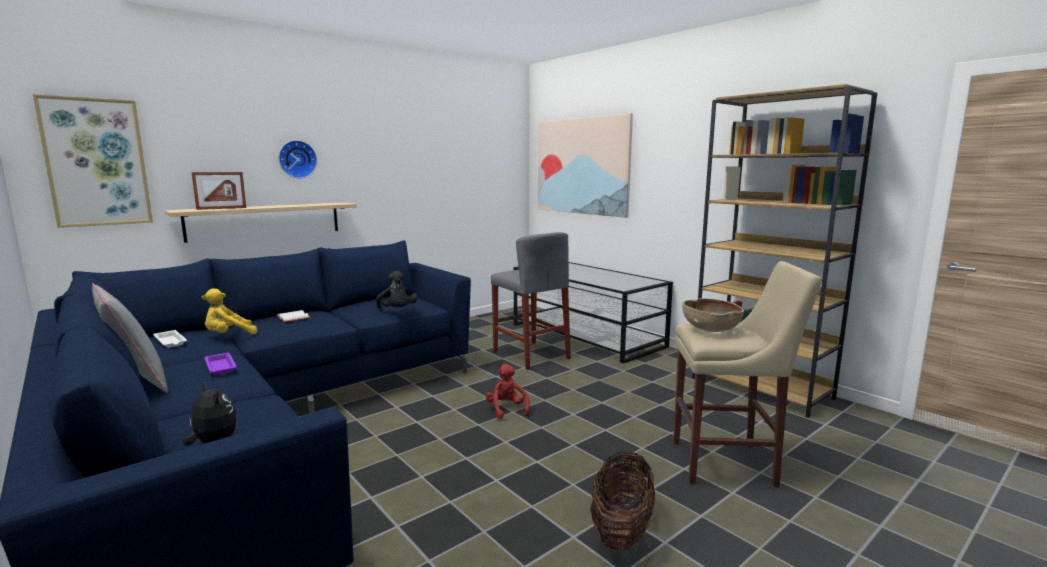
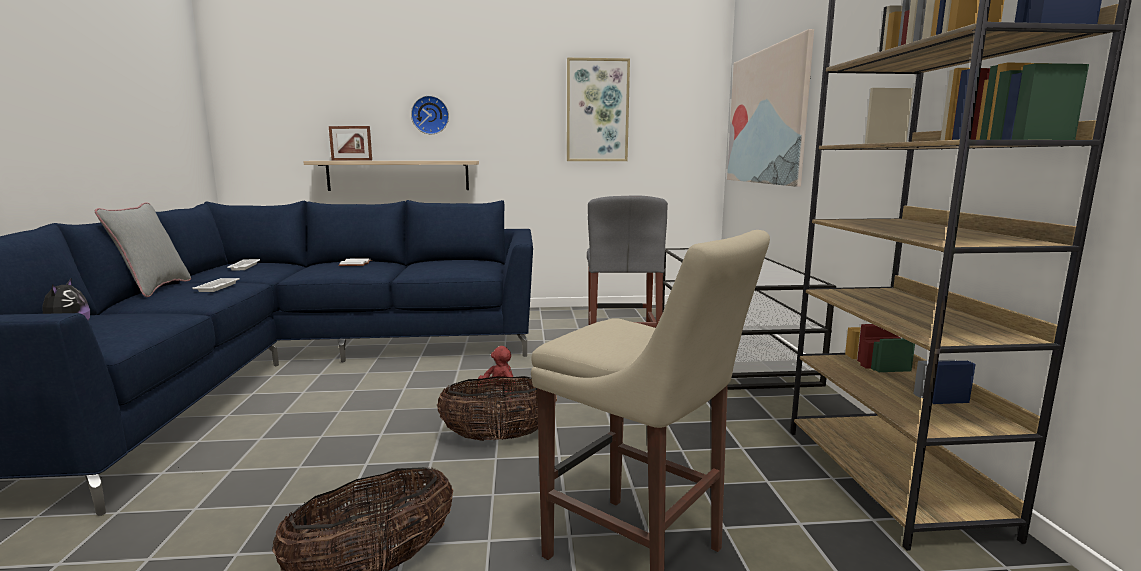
camera: 35 degrees right, 0 degrees up
picture [33,94,153,228] -> picture moved to [567,58,630,161]
yellow plush toy [201,289,257,334] -> none
purple tray [204,353,237,375] -> white tray [192,278,240,292]
black plush toy [376,270,418,309] -> none
brown bowl [682,298,744,332] -> none
none -> basket [437,376,557,441]

